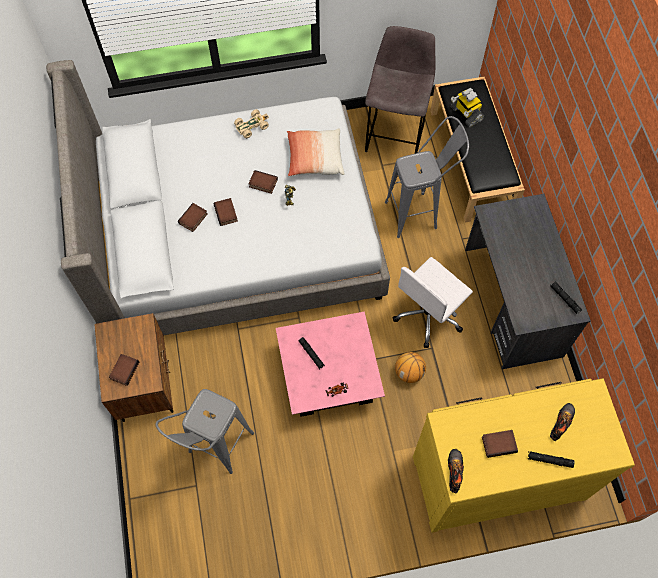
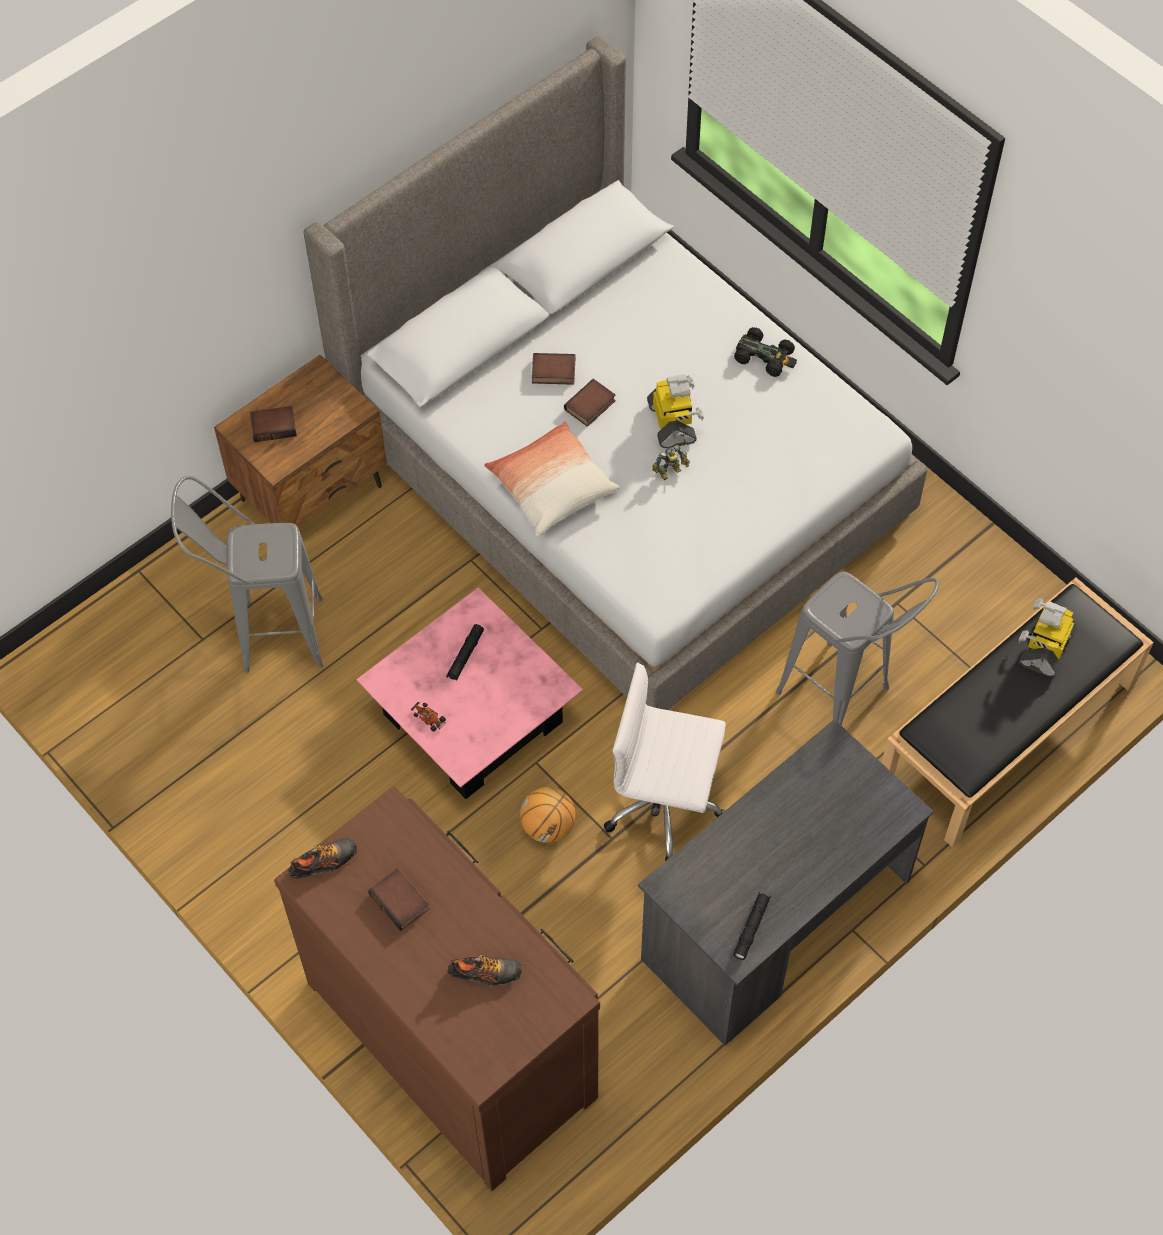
camera: 60 degrees right, 5 degrees down
beige toy car [234,109,269,138] -> black toy car [734,327,797,377]
book [248,170,278,194] -> toy robot [647,374,704,448]
pillow [287,128,345,176] -> pillow moved to [484,421,620,537]
grey stool [365,26,436,154] -> none
yellow dresser [413,378,635,533] -> brown dresser [274,786,600,1191]
black flashlight [528,451,574,468] -> none

